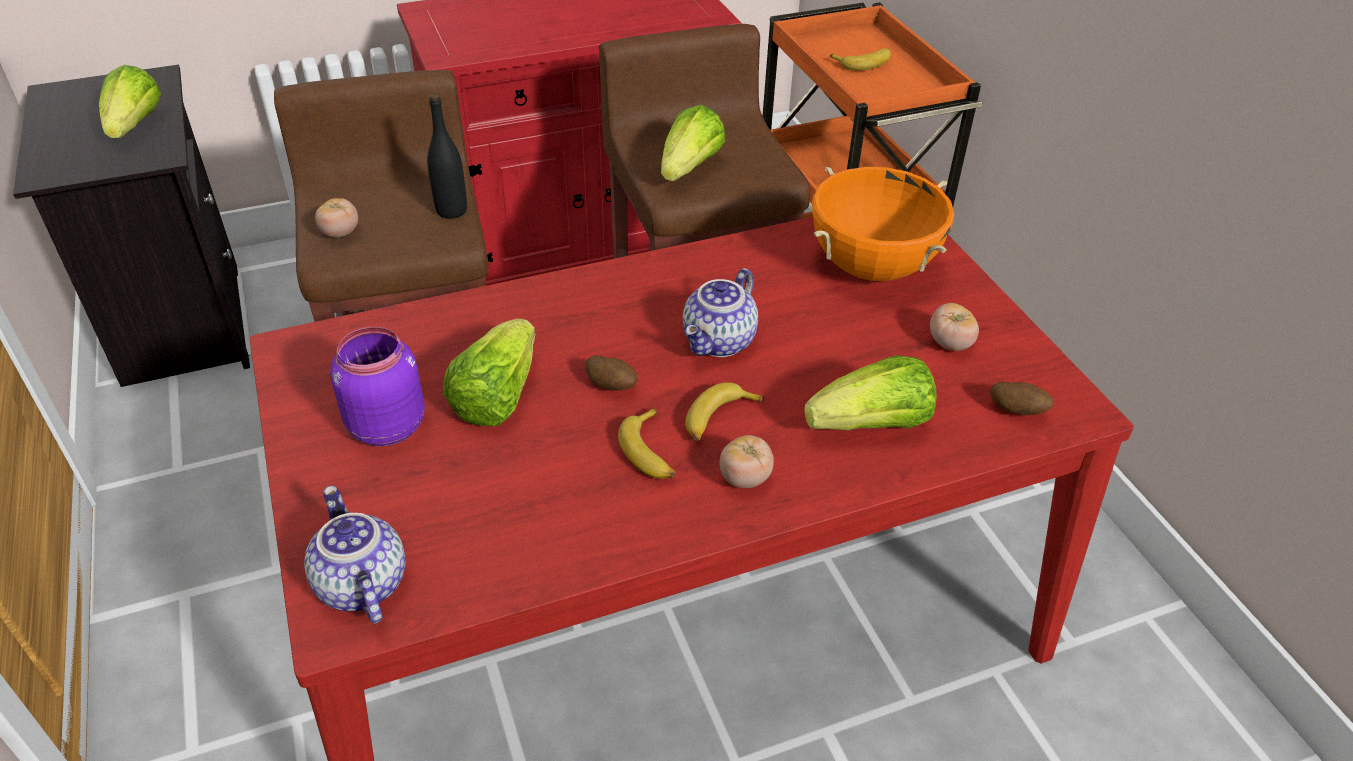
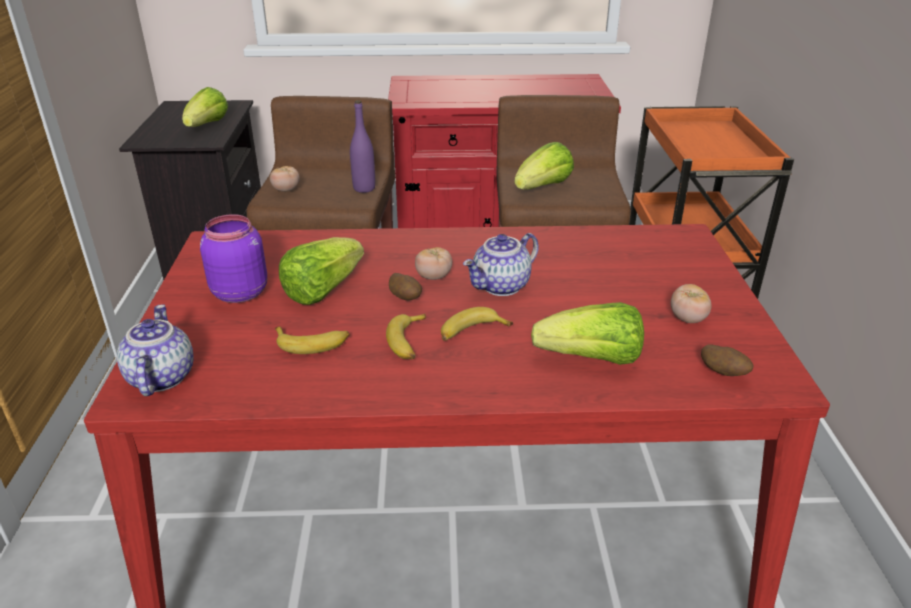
camera: 20 degrees right, 10 degrees down
black bottle [427,94,467,219] -> purple bottle [350,100,375,193]
tomato [720,435,774,488] -> tomato moved to [415,247,452,280]
orange cooking pot [812,167,954,281] -> none
banana [830,48,891,70] -> banana moved to [275,326,350,354]

